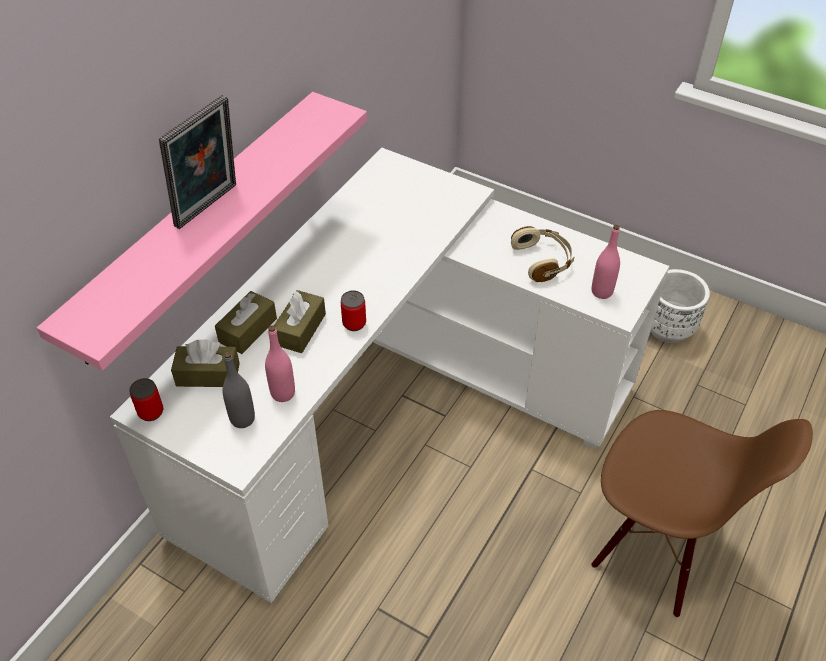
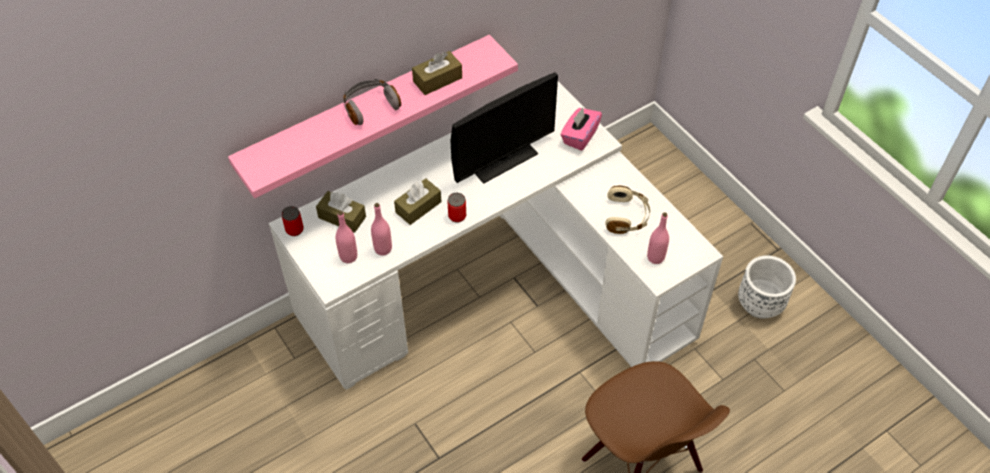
camera: 25 degrees right, 5 degrees up
picture frame [159,95,236,229] -> grey headphones [343,79,401,125]
brown tissue box [215,291,277,354] -> brown tissue box moved to [412,51,462,95]
grey bottle [223,352,255,428] -> pink bottle [336,211,357,263]
none -> monitor [451,72,558,184]
none -> pink tissue box [561,107,602,151]

